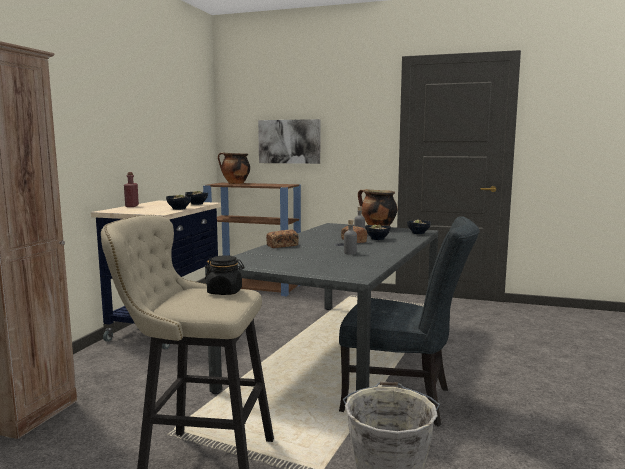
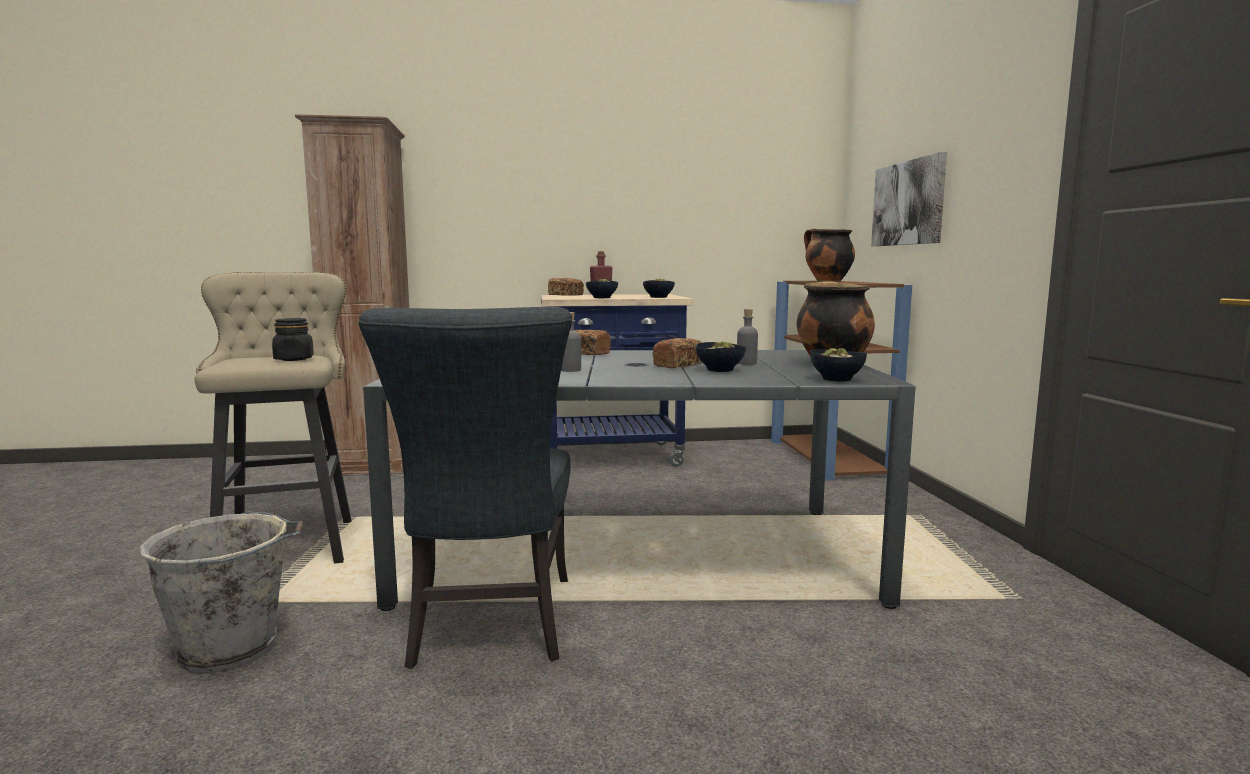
camera: 65 degrees right, 0 degrees up
none -> bread [548,278,584,296]

